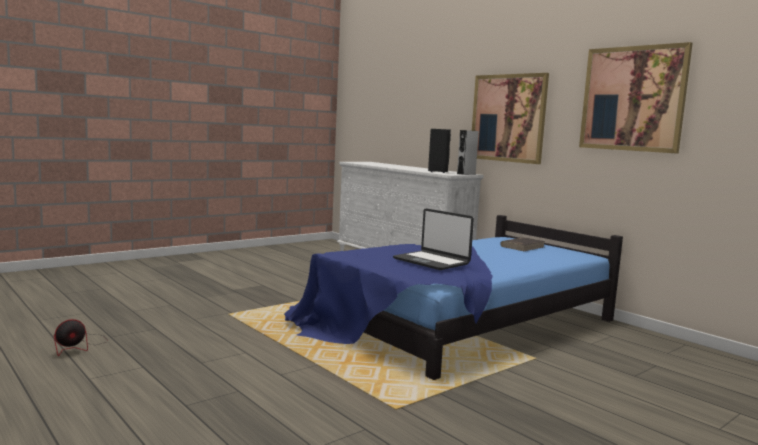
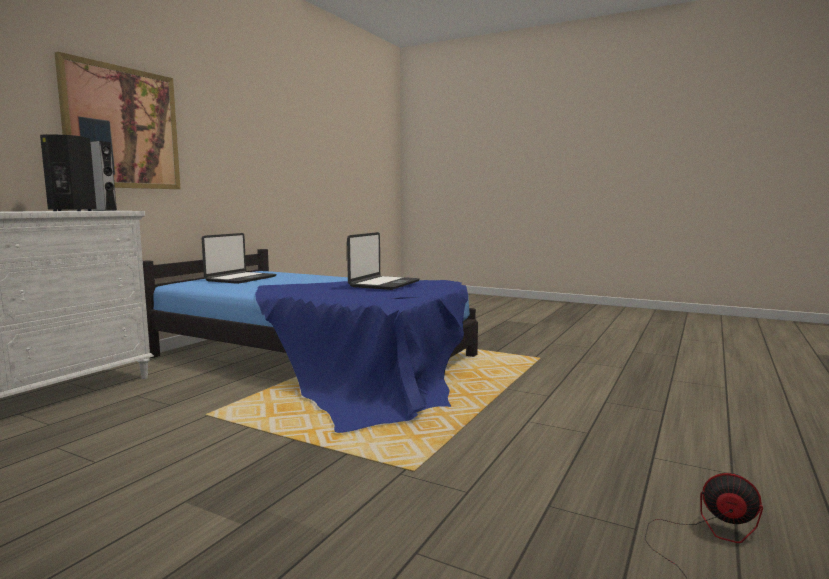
camera: 110 degrees left, 0 degrees up
brown book [500,237,545,251] -> laptop [202,233,277,284]
picture [579,42,693,153] -> none

